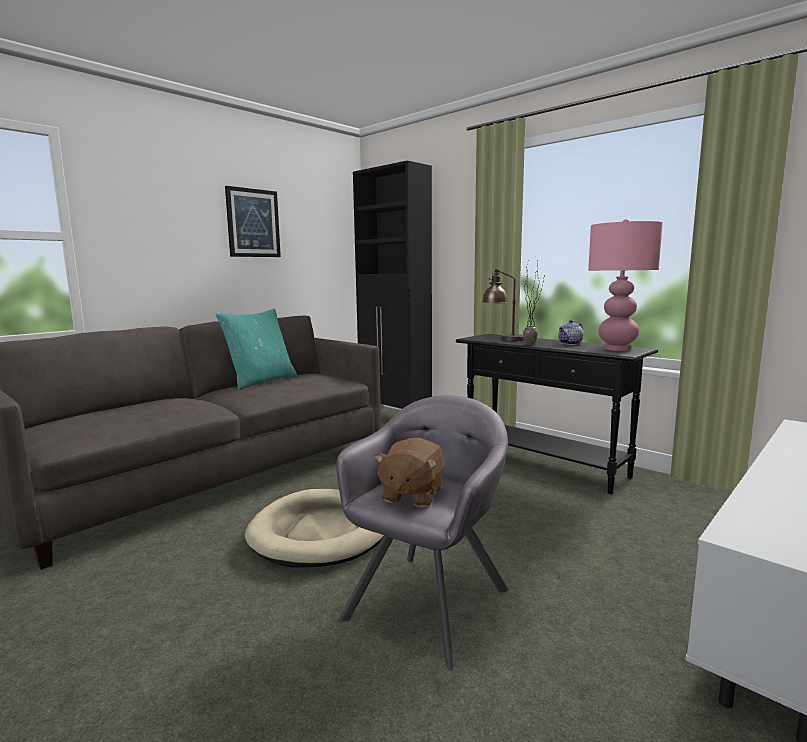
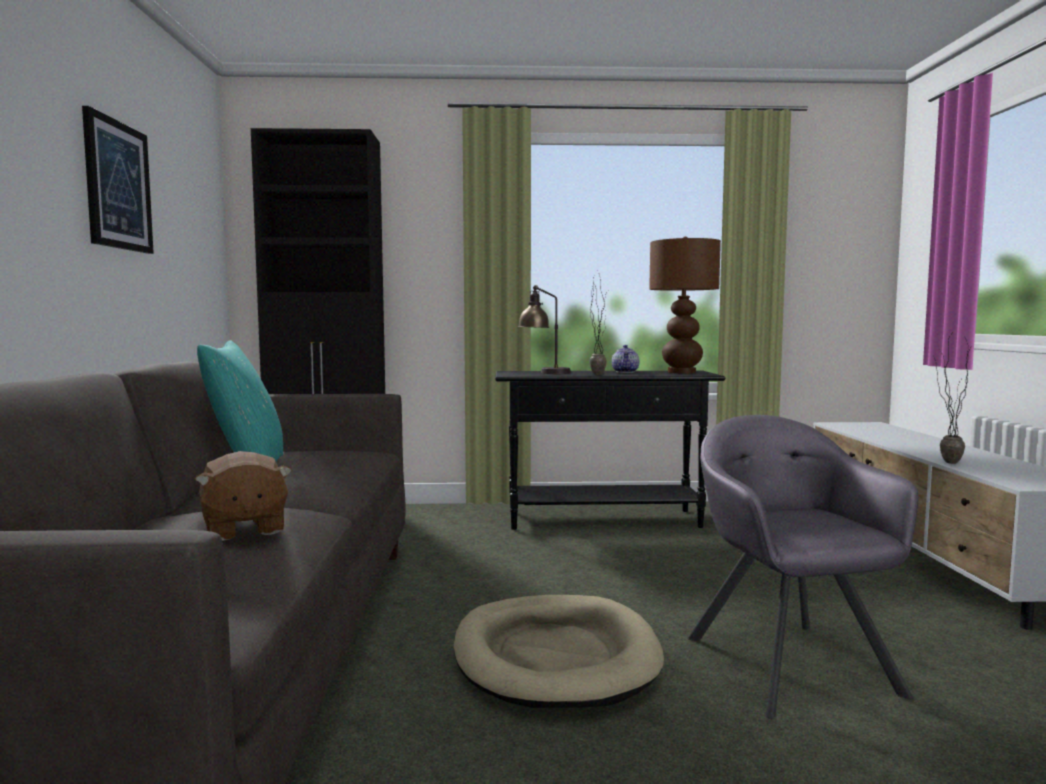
camera: 45 degrees left, 5 degrees down
brown plush toy [374,438,445,507] -> brown plush toy moved to [194,451,292,541]
pink table lamp [588,219,663,351] -> brown table lamp [649,237,721,373]
none -> potted plant [934,330,971,464]

